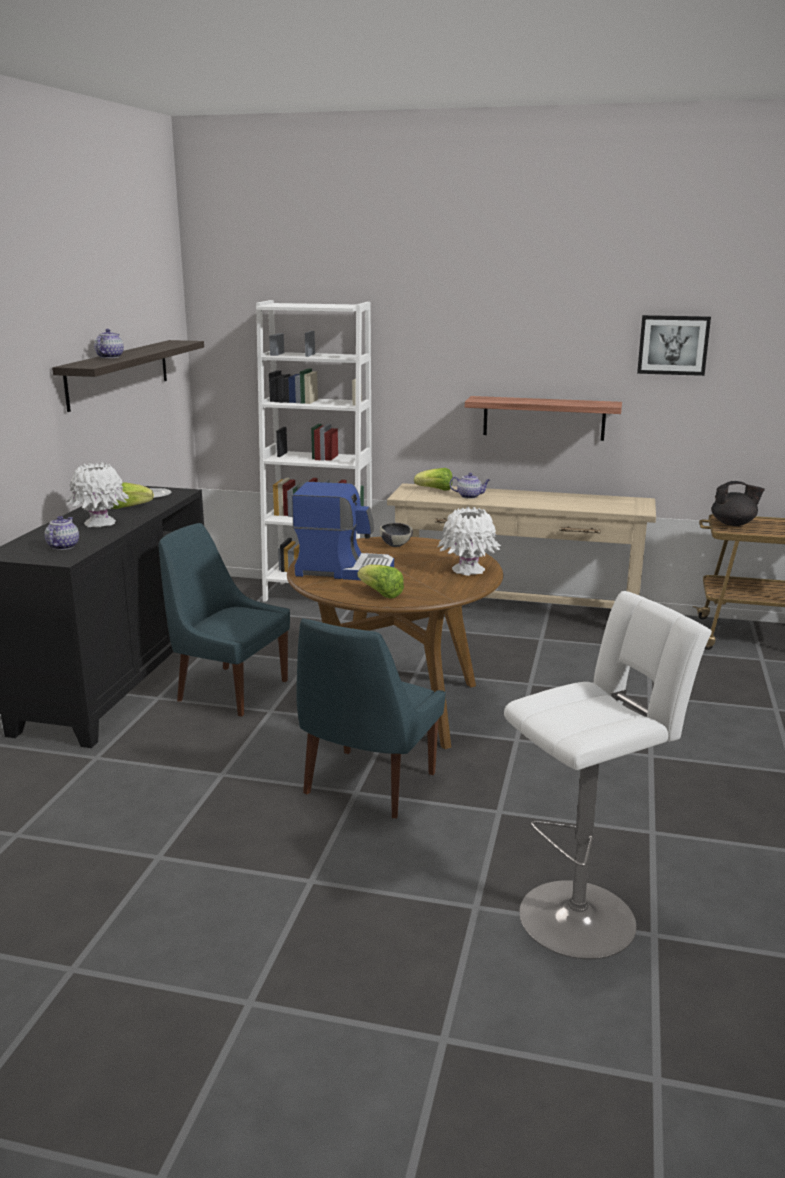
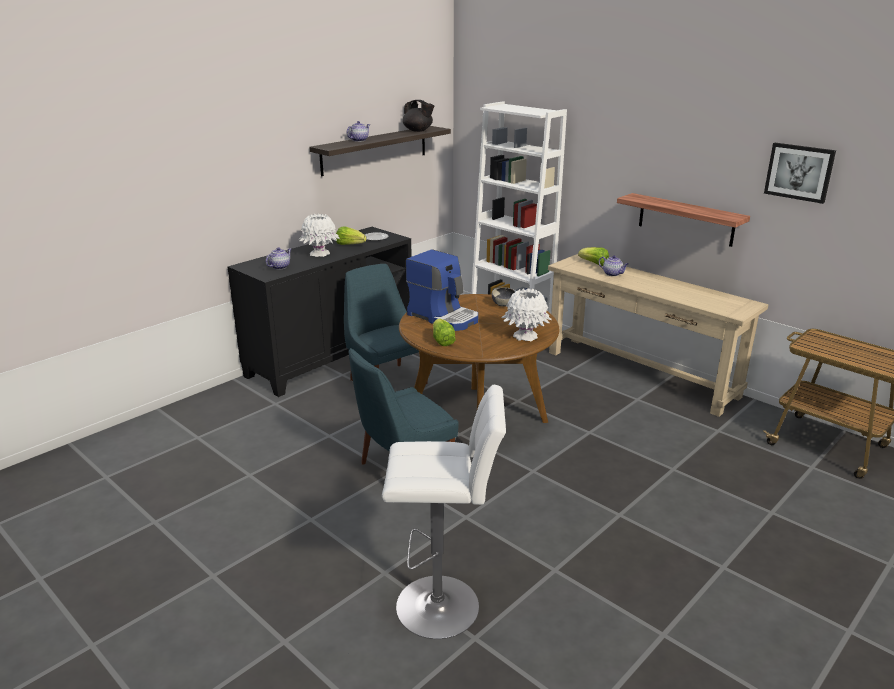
camera: 30 degrees right, 5 degrees up
black teapot [711,481,765,526] -> black teapot moved to [402,100,434,132]

